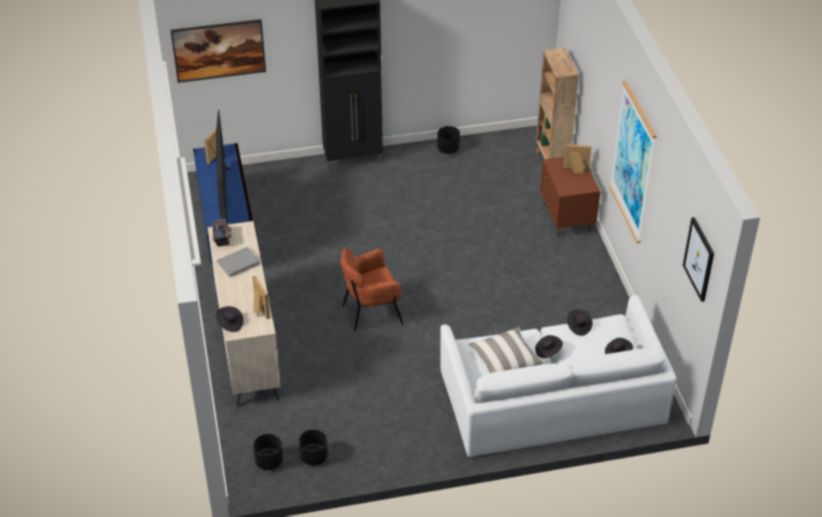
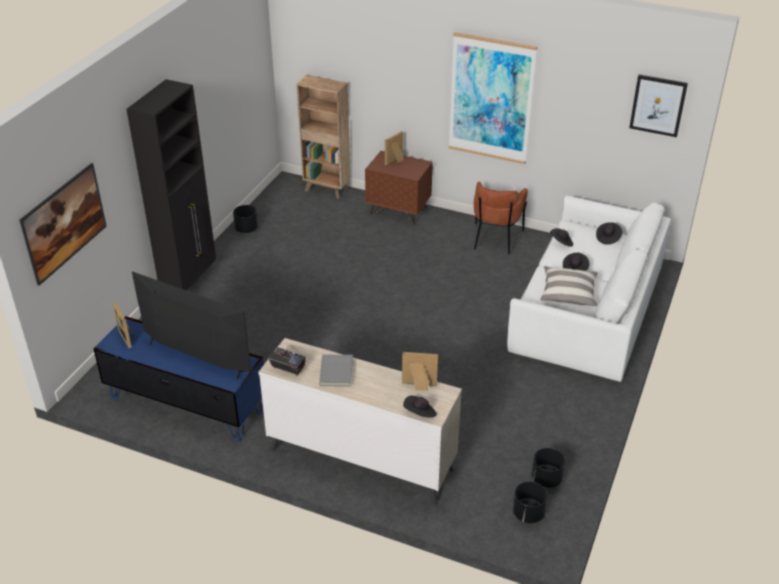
camera: 55 degrees left, 5 degrees down
brown armchair [340,248,404,332] -> brown armchair moved to [474,182,528,255]

